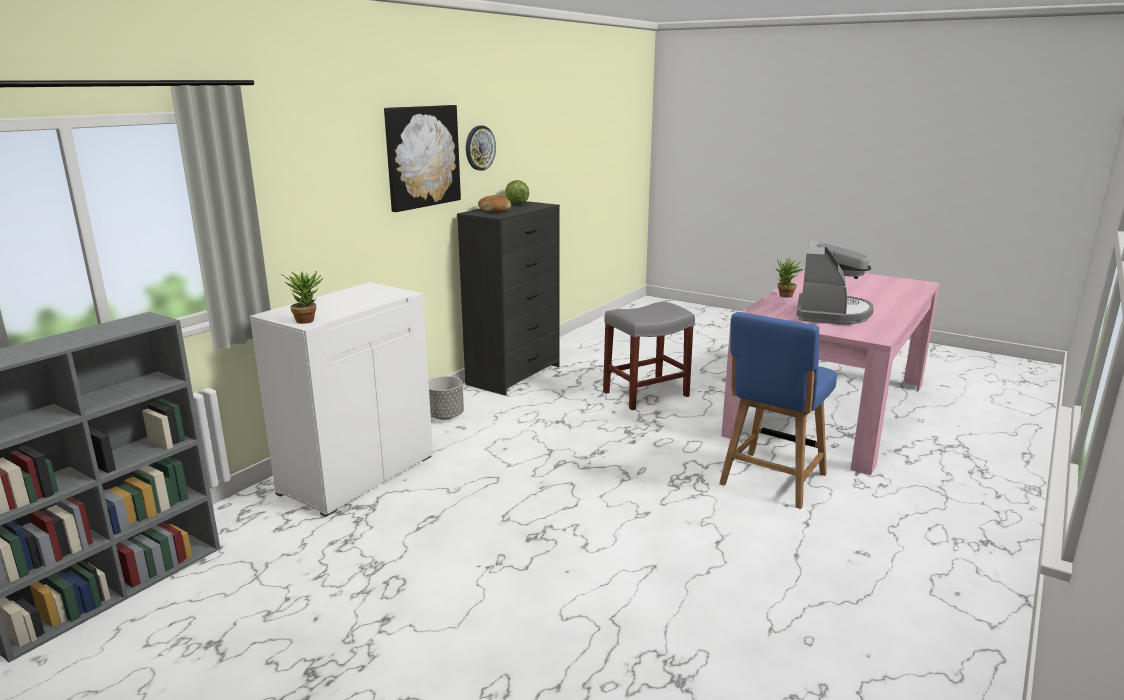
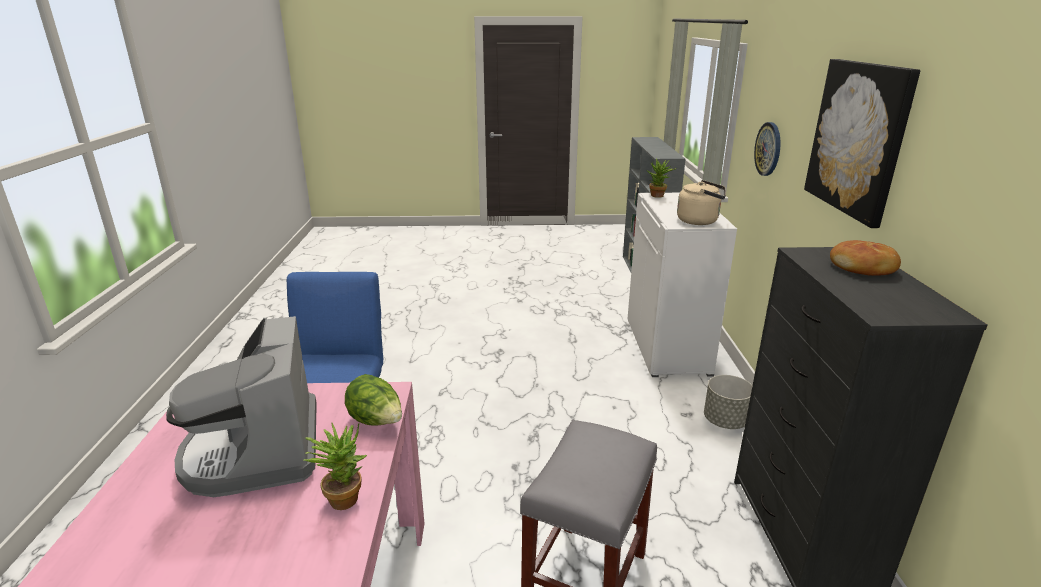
camera: 145 degrees right, 5 degrees up
wall clock [466,125,496,171] -> wall clock moved to [754,122,781,176]
lettuce [505,180,529,205] -> lettuce moved to [345,374,402,425]
none -> beige kettle [677,180,726,225]

